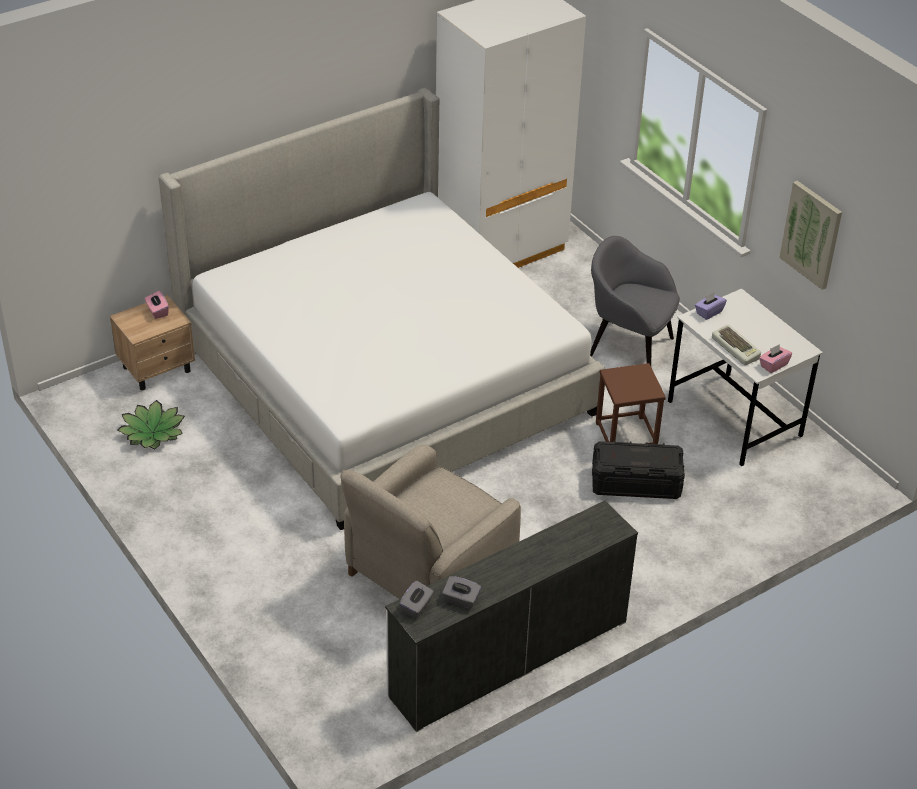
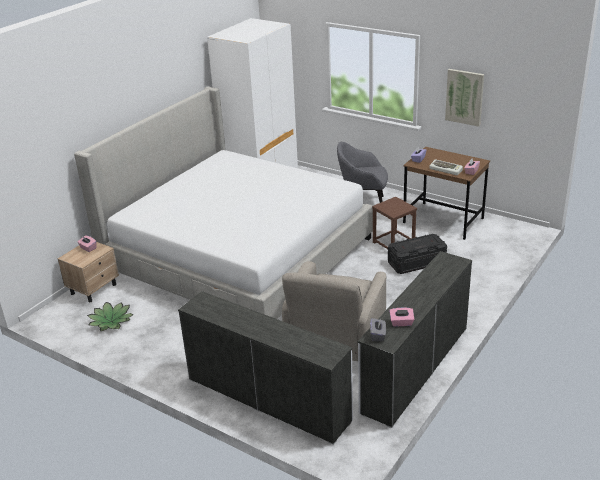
camera: 20 degrees left, 10 degrees down
grey tissue box [442,576,481,609] -> pink tissue box [389,308,414,327]
white desk [668,289,823,466] -> brown desk [403,147,490,240]
none -> white dresser [178,291,353,445]

